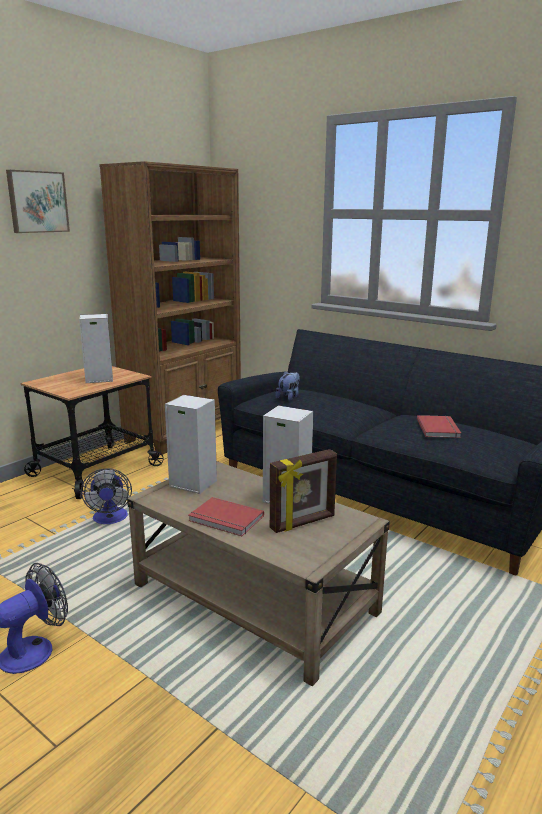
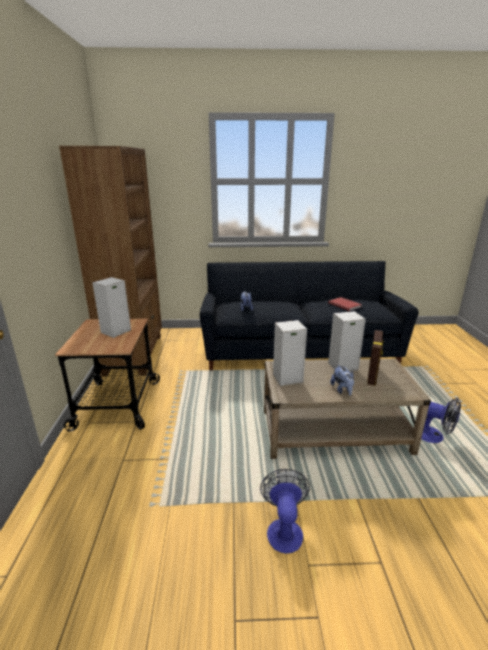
camera: 40 degrees left, 5 degrees up
picture [6,170,70,233] -> none
fan [81,468,132,524] -> fan moved to [421,398,461,443]
red book [188,497,264,536] -> plush toy [330,364,354,396]

